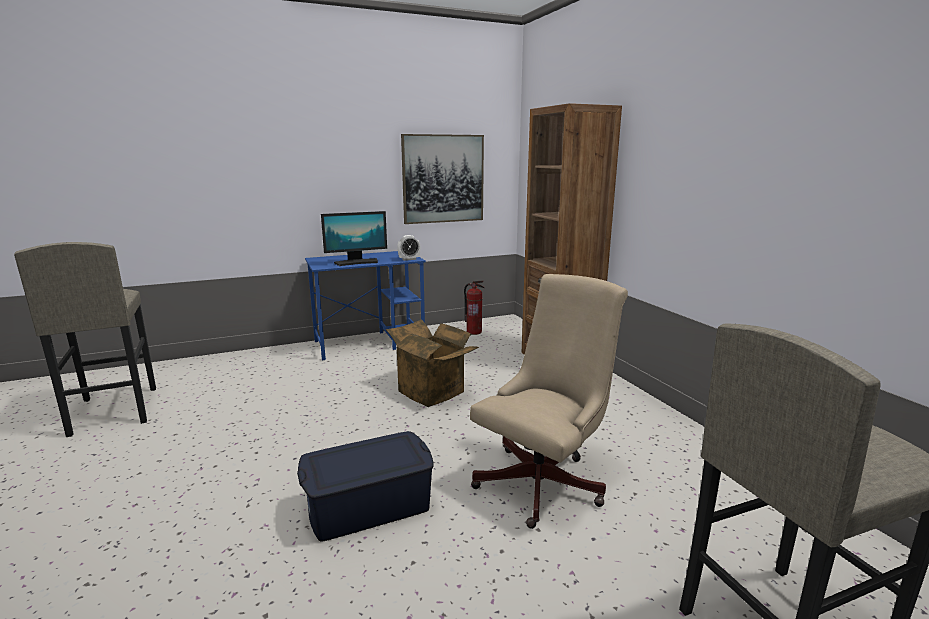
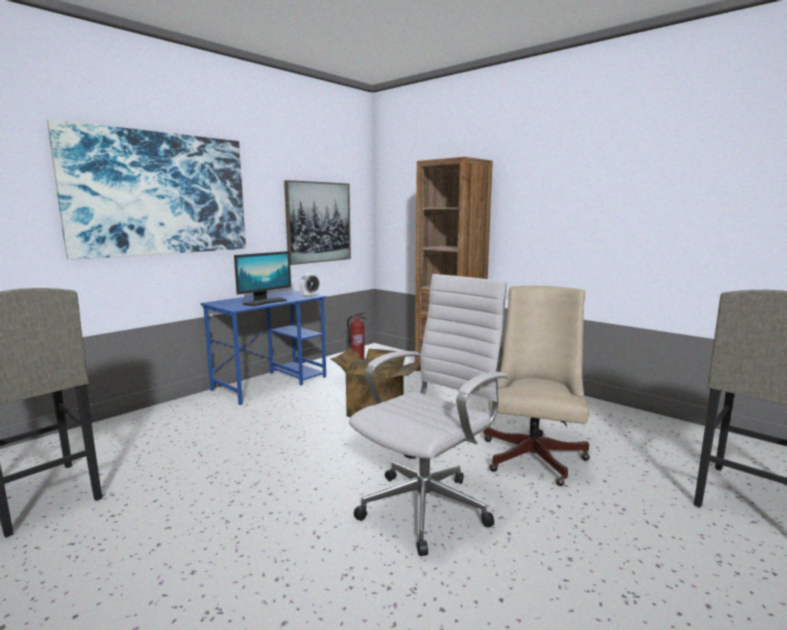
camera: 25 degrees left, 5 degrees down
blue storage box [297,431,434,542] -> white office chair [349,274,508,556]
none -> picture [47,119,246,260]

